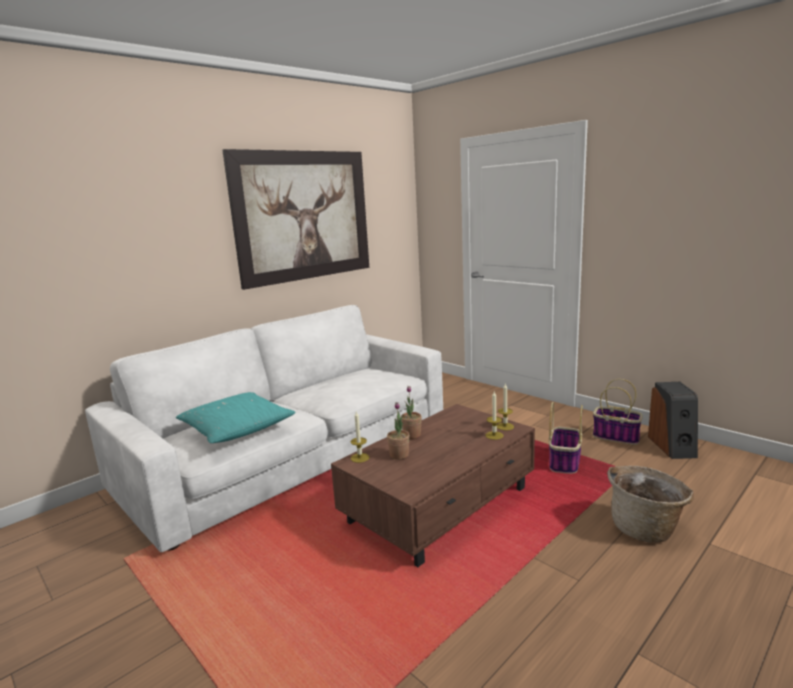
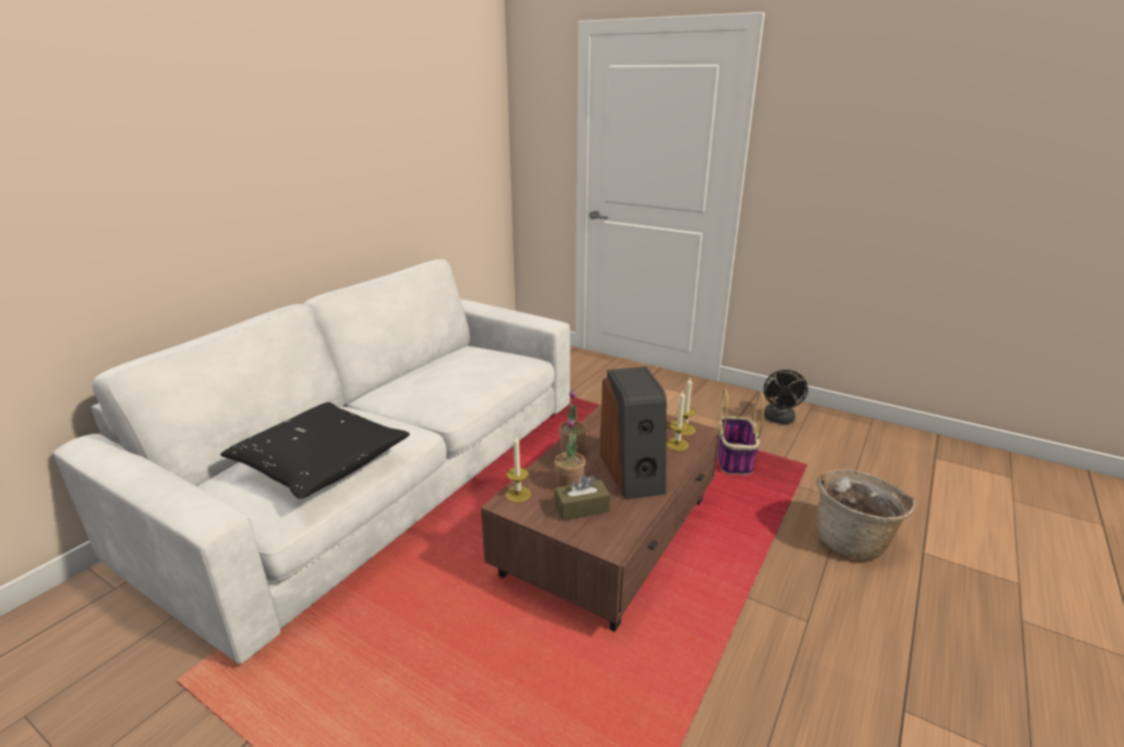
camera: 15 degrees left, 10 degrees up
turquoise pillow [176,392,296,443] -> black pillow [220,402,410,499]
picture [222,149,369,290] -> none
basket [593,379,643,445] -> black fan [764,370,808,424]
speaker [648,382,698,459] -> speaker moved to [600,367,667,500]
none -> brown tissue box [555,475,610,521]

